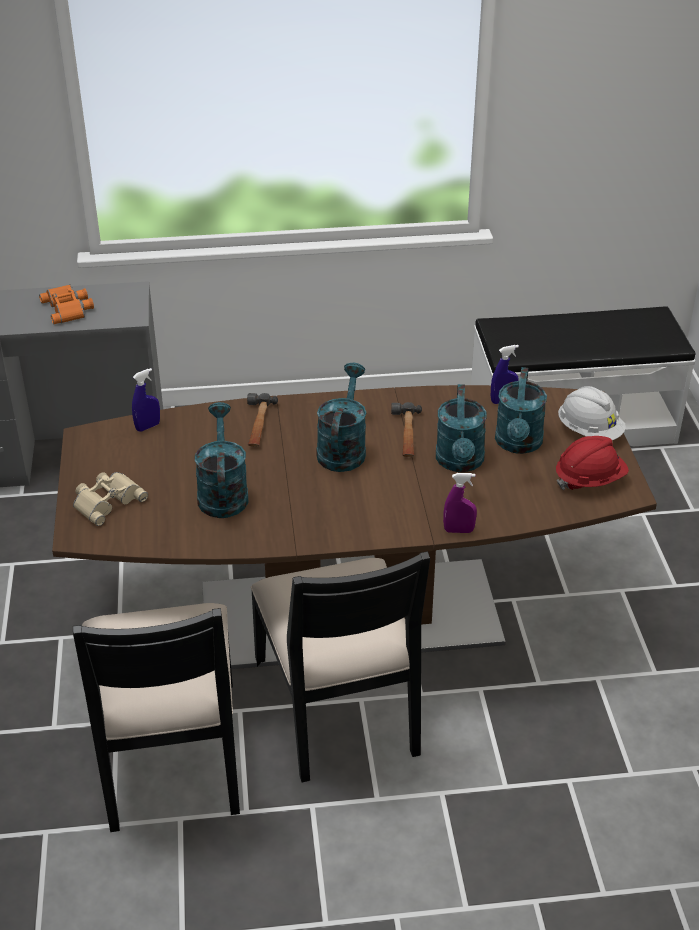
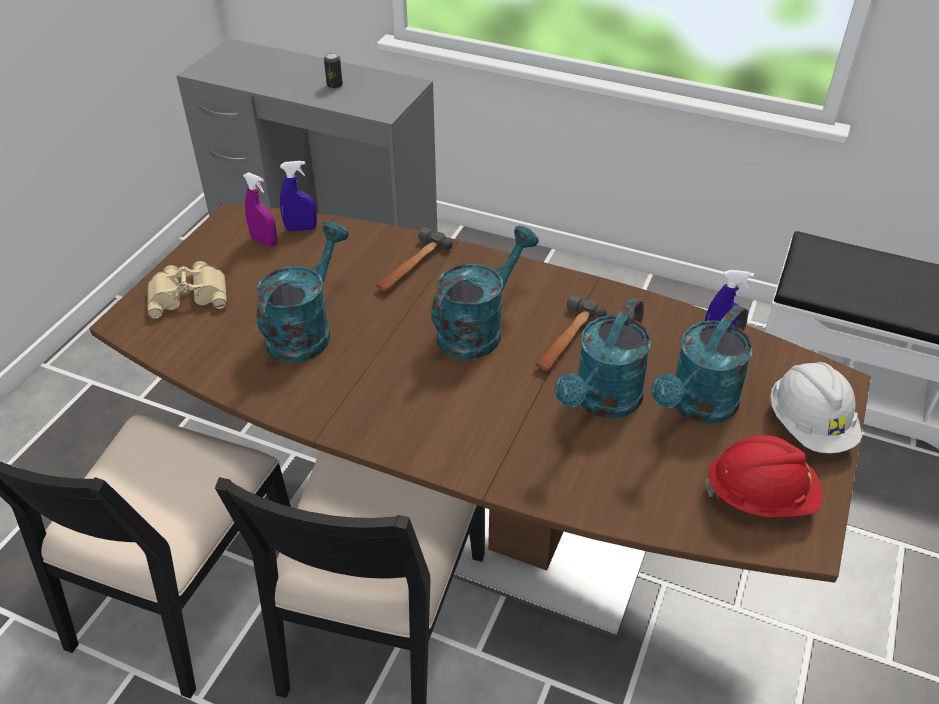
camera: 30 degrees right, 5 degrees up
orange binoculars [39,284,94,324] -> can [324,53,343,89]
purple spray bottle [443,473,477,533] -> purple spray bottle moved to [243,172,277,247]

